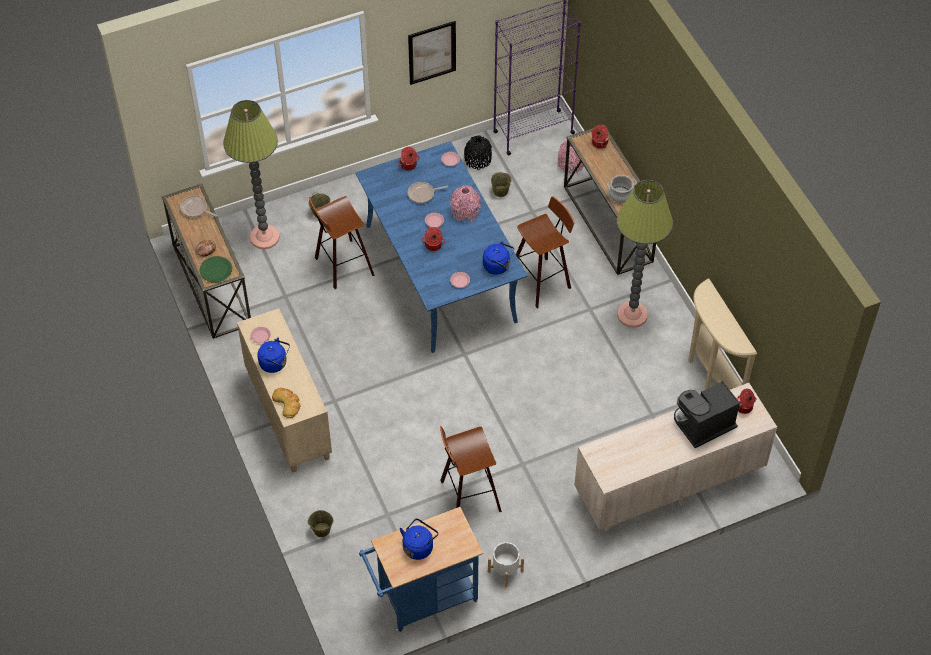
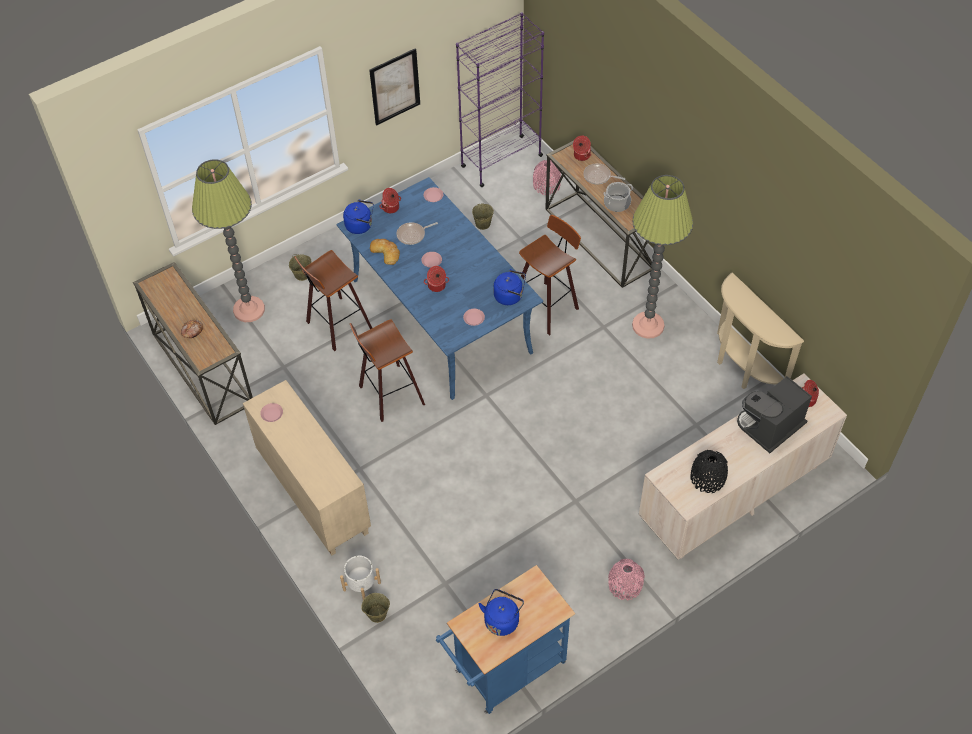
camera: 10 degrees left, 0 degrees up
frying pan [180,196,217,217] -> frying pan moved to [583,163,625,184]
green plate [199,256,232,282] -> none
blue kettle [258,338,290,373] -> blue kettle moved to [343,199,374,234]
bread [272,388,300,418] -> bread moved to [370,239,400,265]
stool [440,426,502,512] -> stool moved to [350,319,425,422]
pink vase [450,185,481,222] -> pink vase moved to [608,559,645,600]
black vase [464,135,492,170] -> black vase moved to [690,450,728,493]
white planter [488,542,524,587] -> white planter moved to [340,556,381,600]

